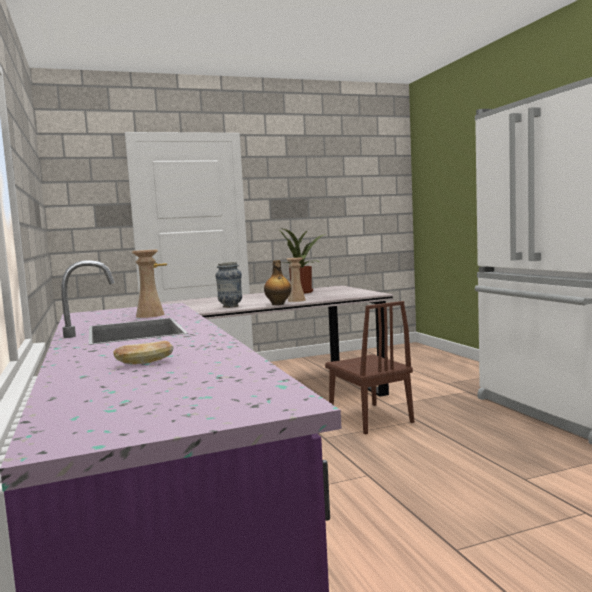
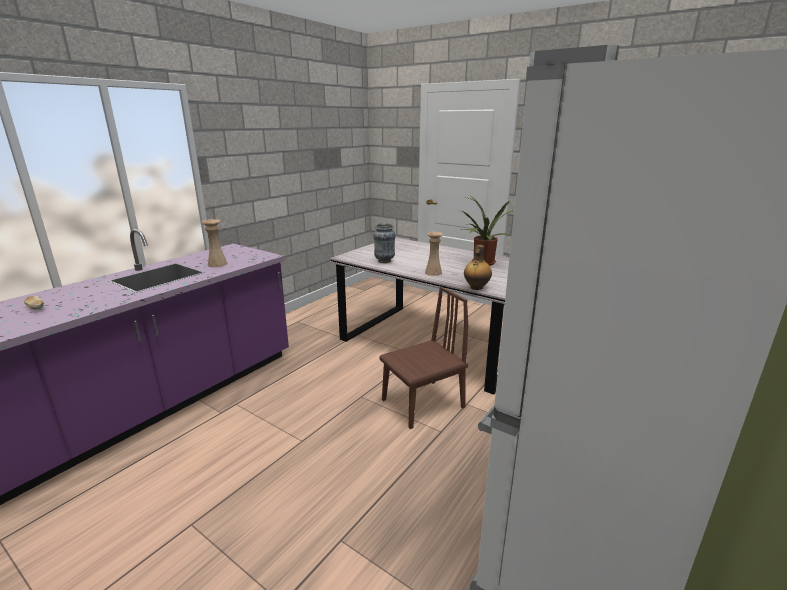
camera: 55 degrees right, 15 degrees up
bottle [264,260,291,305] -> bottle moved to [464,245,492,290]
brown chair [325,301,414,434] -> brown chair turned 150 degrees counterclockwise [379,287,468,429]

